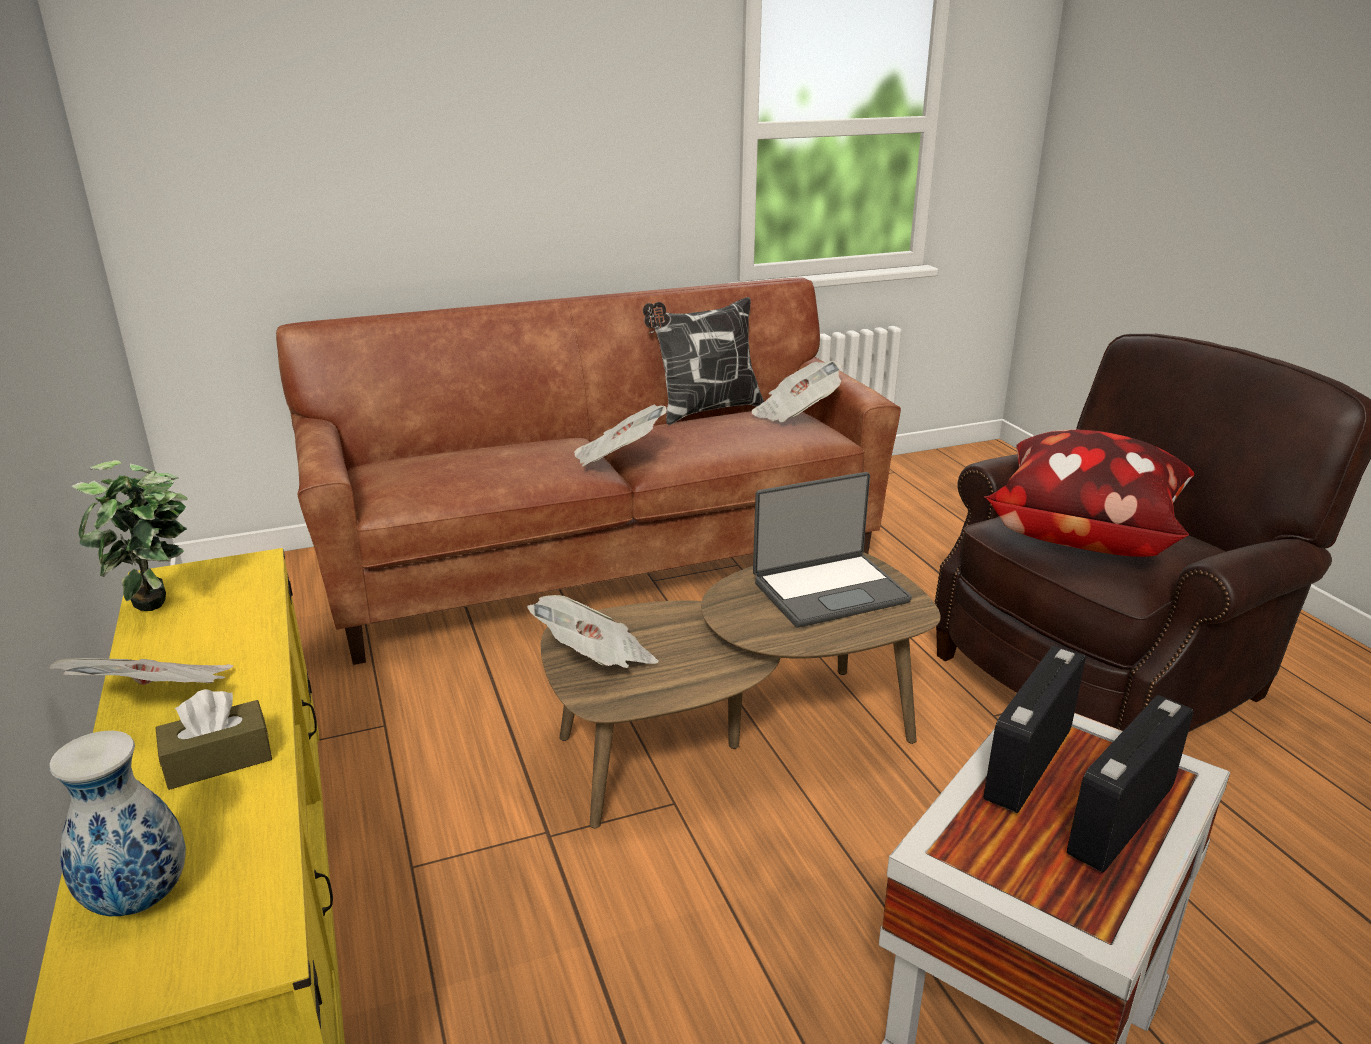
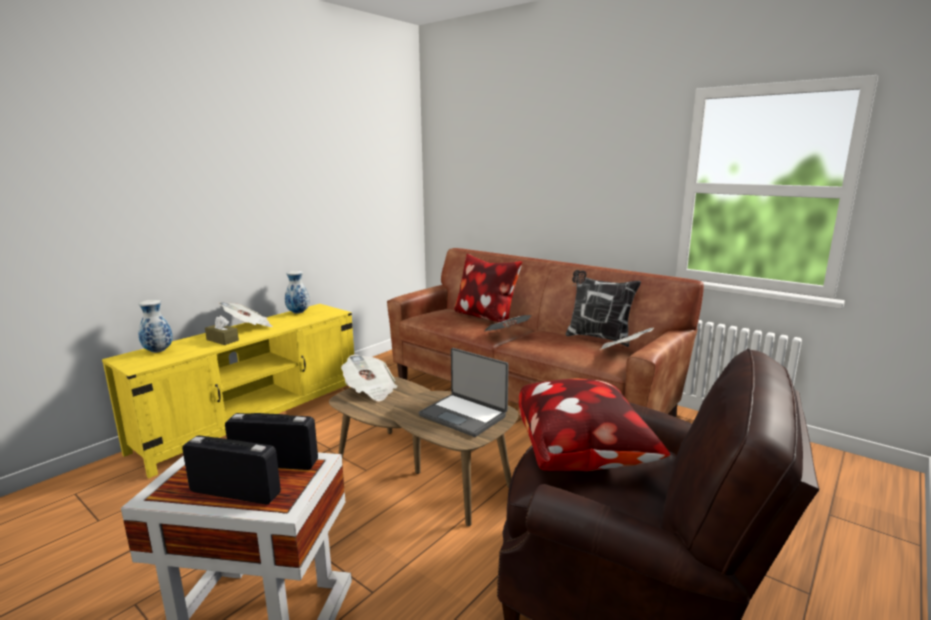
camera: 60 degrees right, 10 degrees down
potted plant [71,460,187,611] -> vase [285,271,310,314]
none -> pillow [454,253,522,322]

